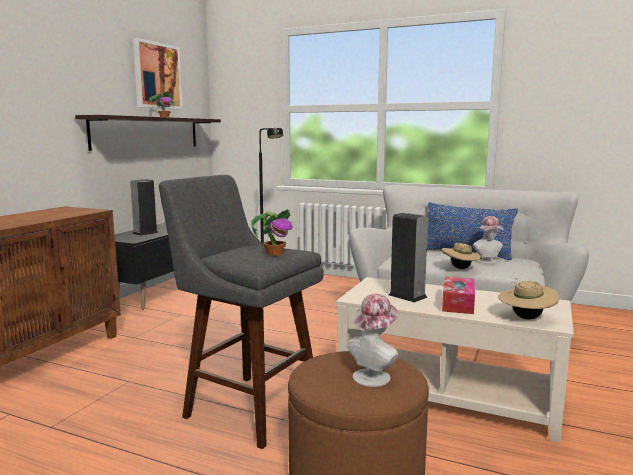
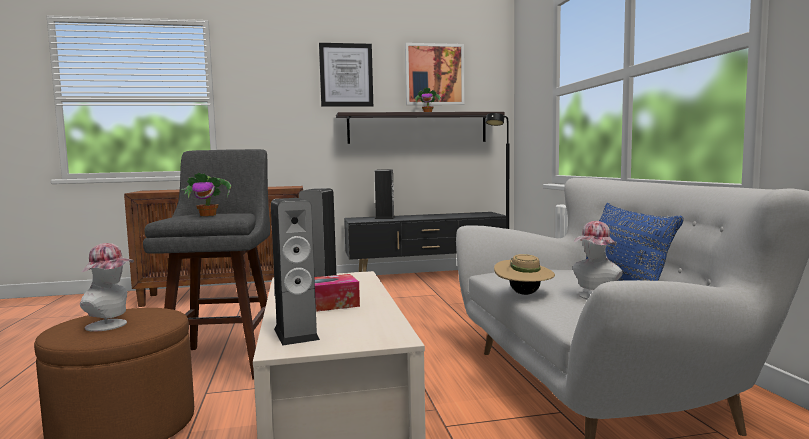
camera: 55 degrees right, 5 degrees down
beige hat [498,278,559,319] -> speaker [271,198,320,345]
none -> picture [319,43,373,107]

